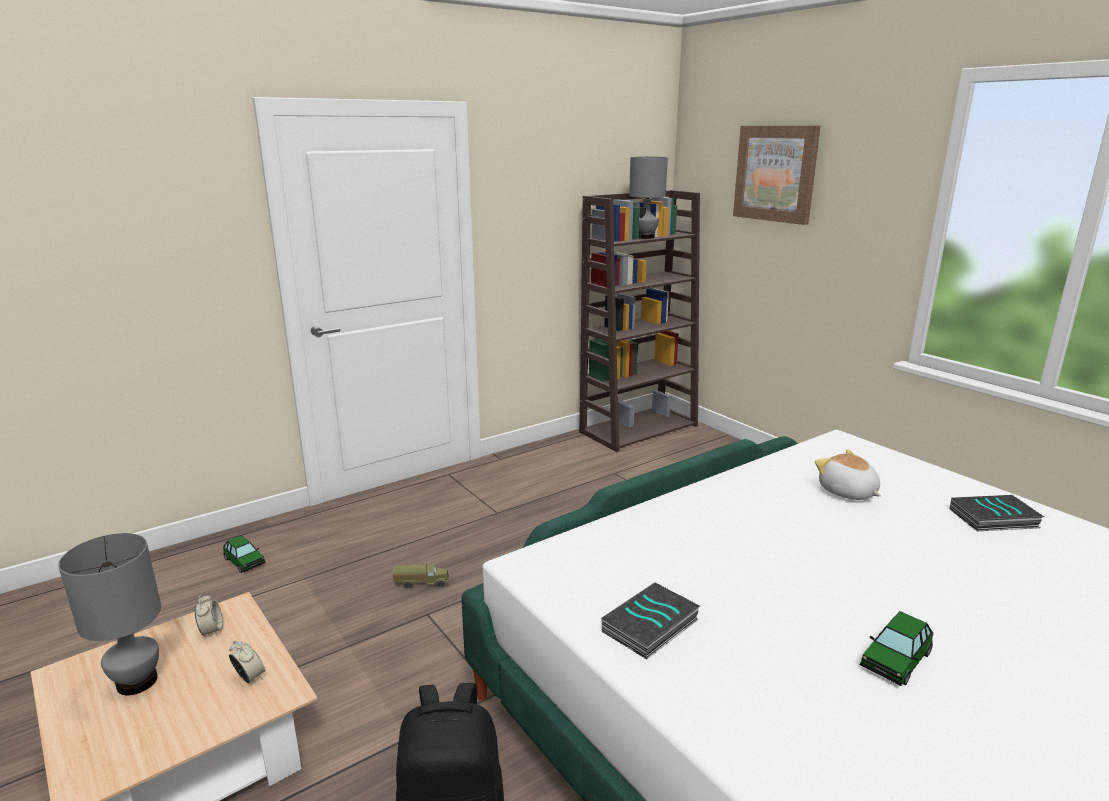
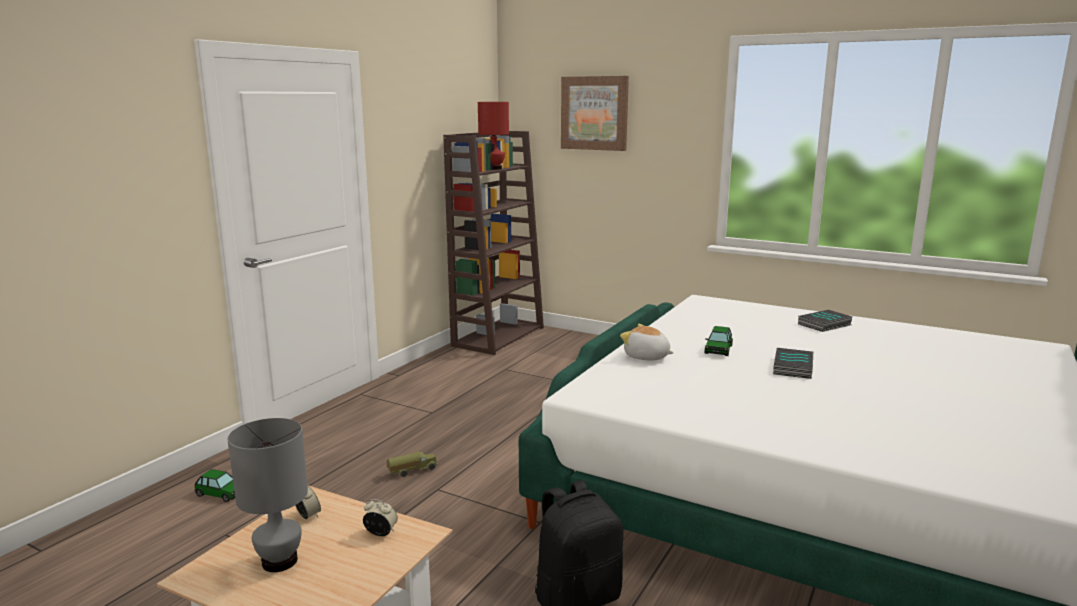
camera: 25 degrees left, 5 degrees down
book [602,582,700,660] -> book moved to [773,348,813,379]
grey table lamp [629,157,668,239] -> red table lamp [478,102,509,170]
plush toy [815,449,881,500] -> plush toy moved to [620,324,674,361]
toy car [860,611,934,686] -> toy car moved to [705,326,733,356]

